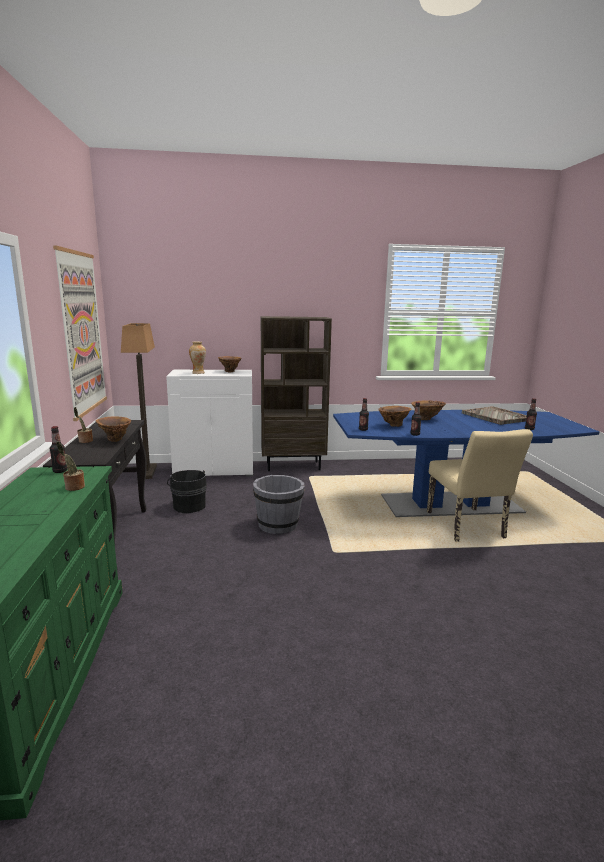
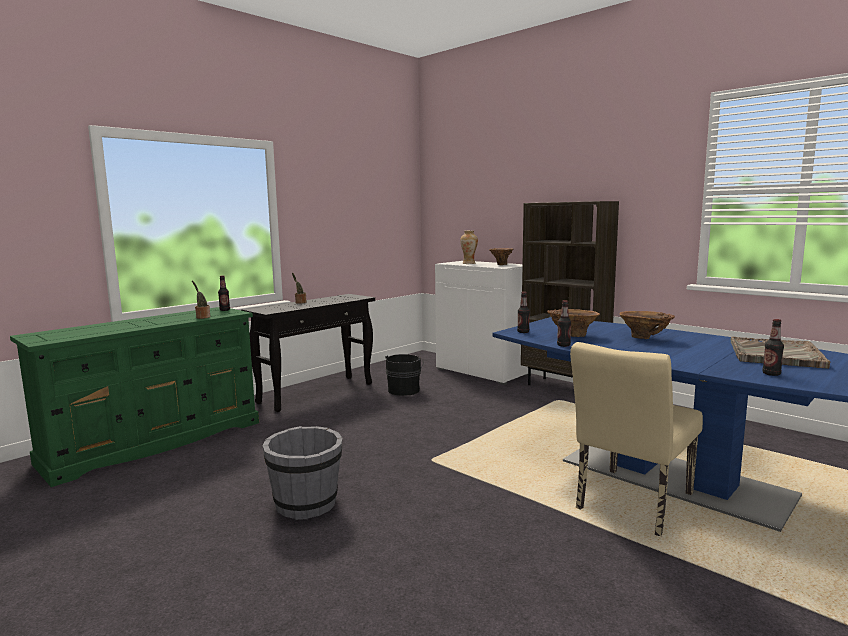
camera: 50 degrees right, 5 degrees down
picture [53,245,107,421] -> none
brown vase [96,416,131,442] -> none
floor lamp [121,323,157,479] -> none
grey bucket [253,475,305,534] -> grey bucket moved to [262,426,343,520]

